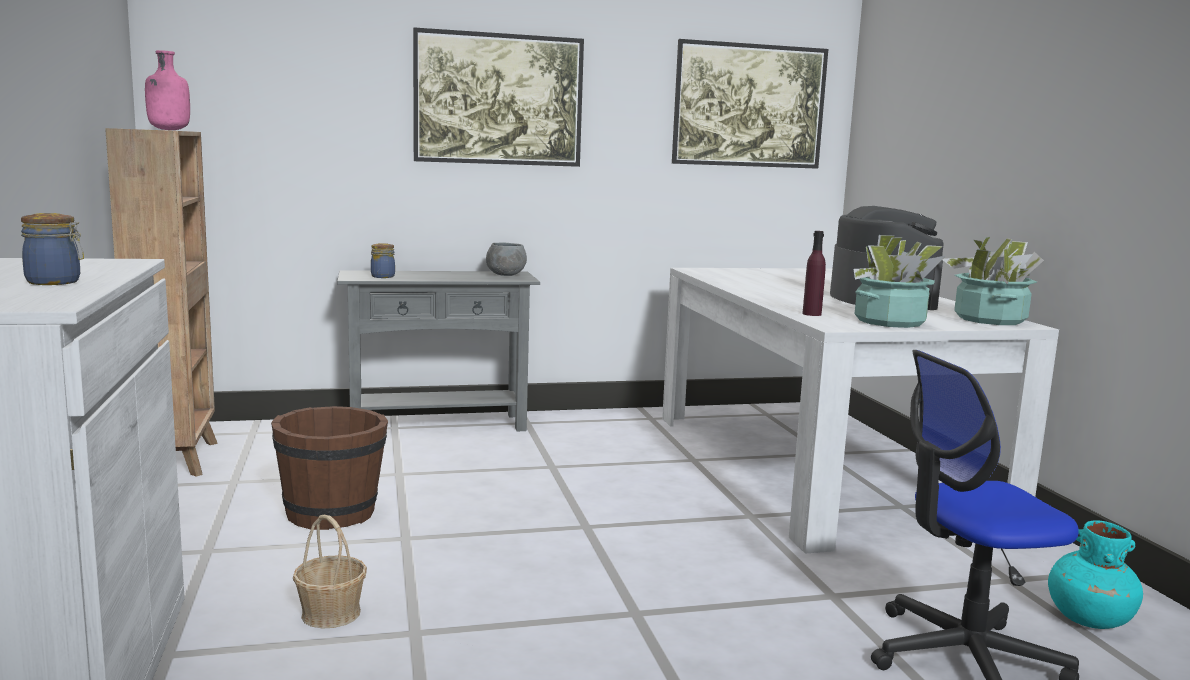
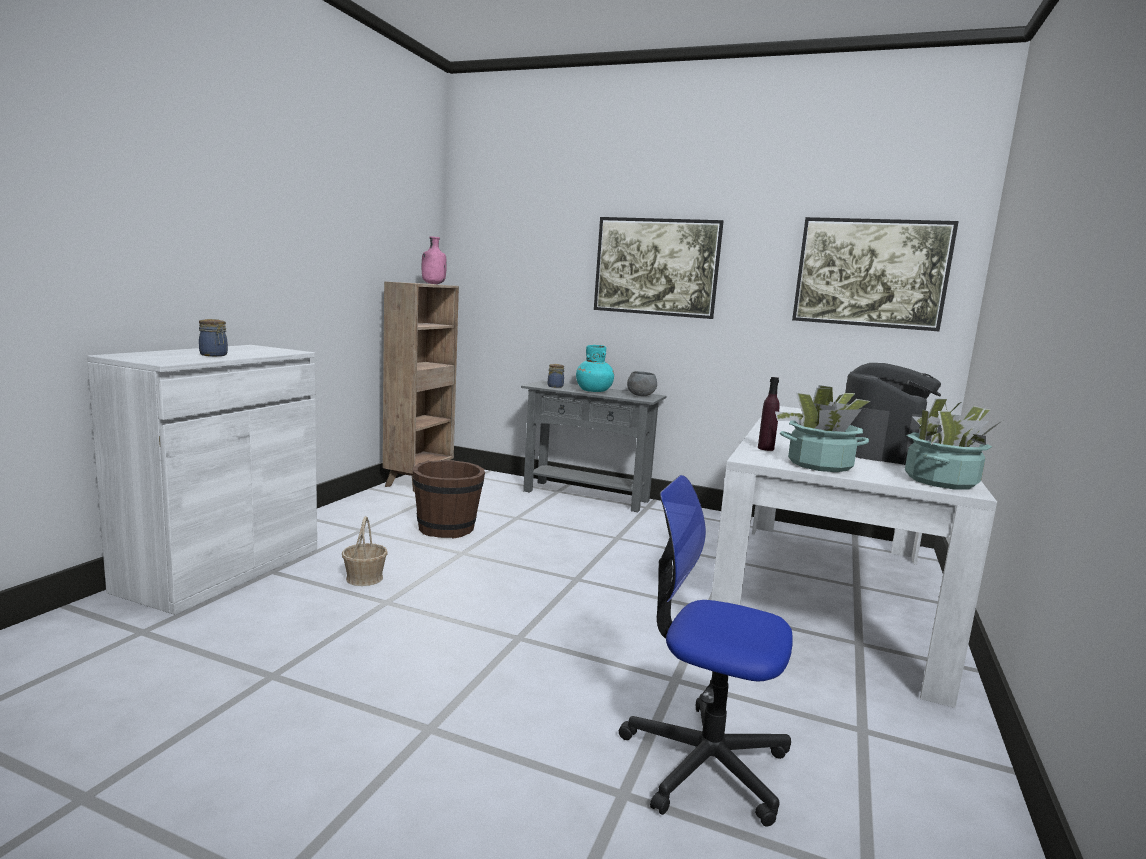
camera: 35 degrees right, 0 degrees up
turquoise vase [1048,520,1143,629] -> turquoise vase moved to [576,345,614,392]

